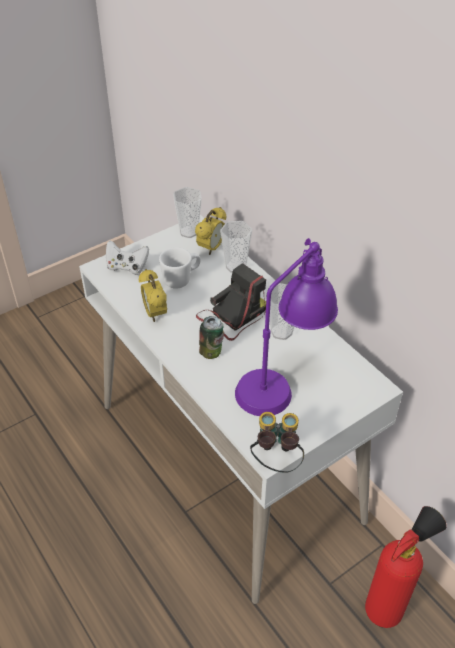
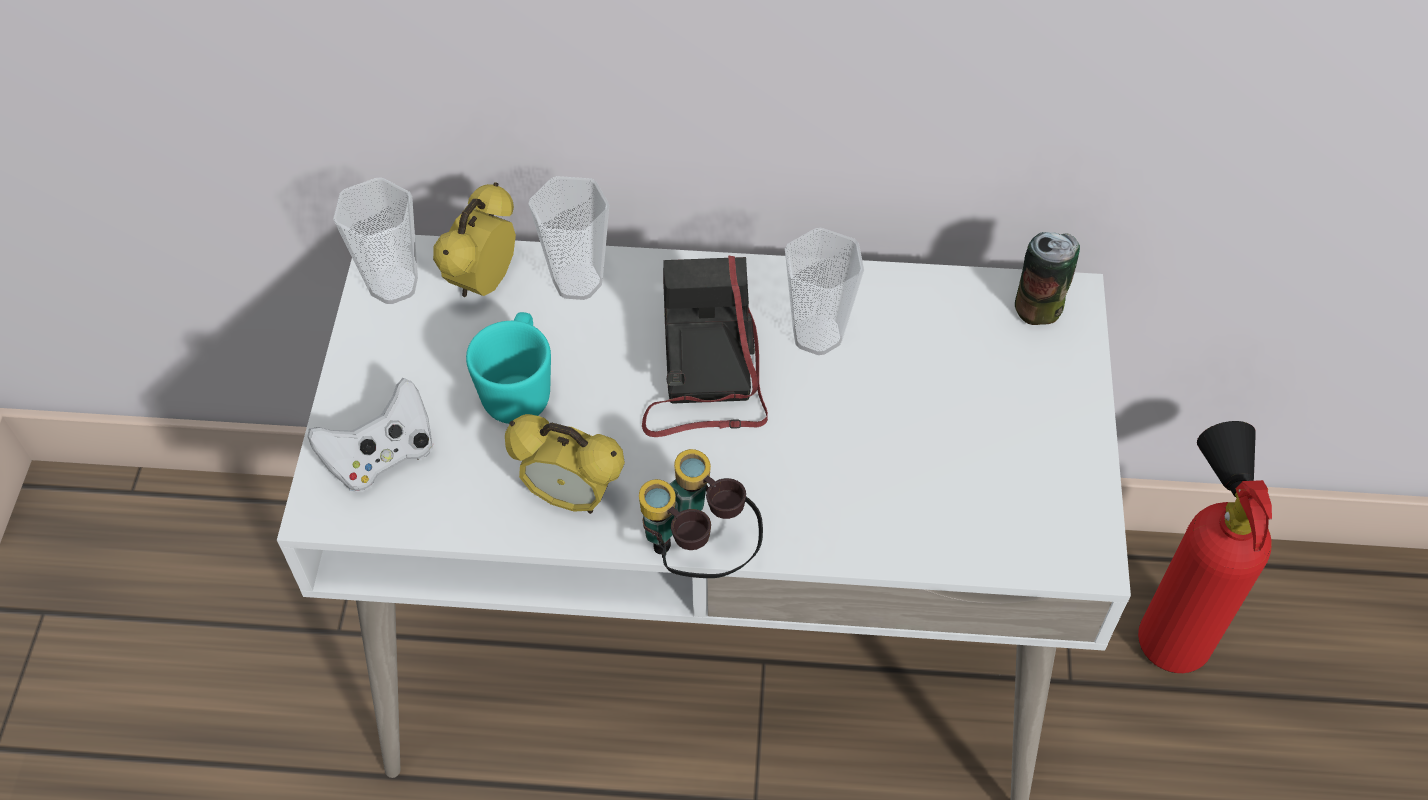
camera: 50 degrees left, 10 degrees up
white mug [159,247,201,289] -> turquoise mug [466,312,551,424]
alarm clock [195,207,226,255] -> alarm clock turned 135 degrees counterclockwise [433,183,516,297]
can [199,316,224,359] -> can moved to [1015,232,1080,325]
purple table lamp [235,238,338,416] -> none
binoculars [250,412,304,473] -> binoculars moved to [639,449,763,578]

